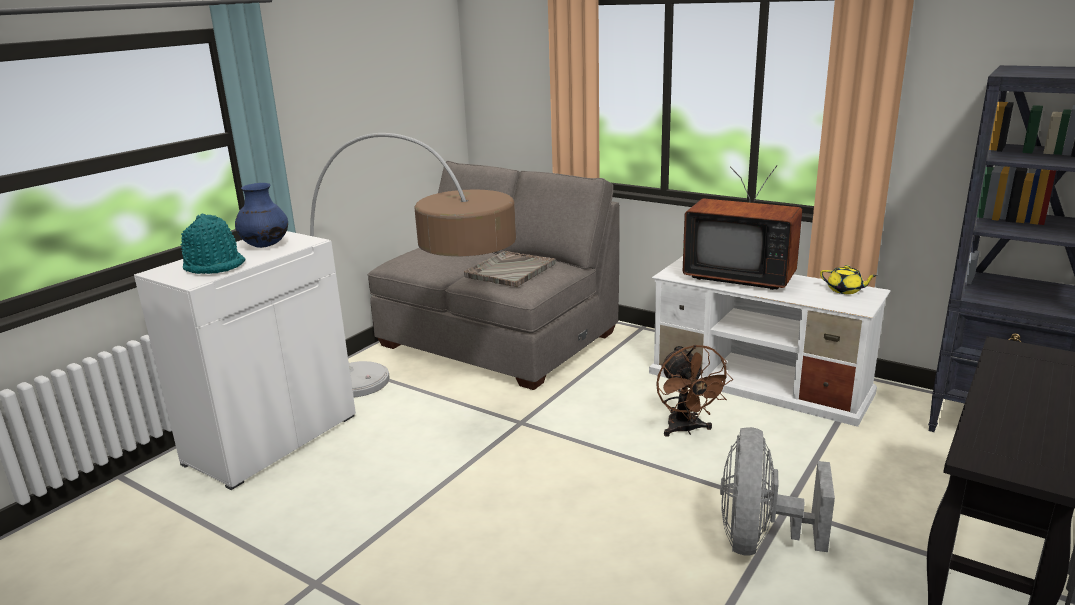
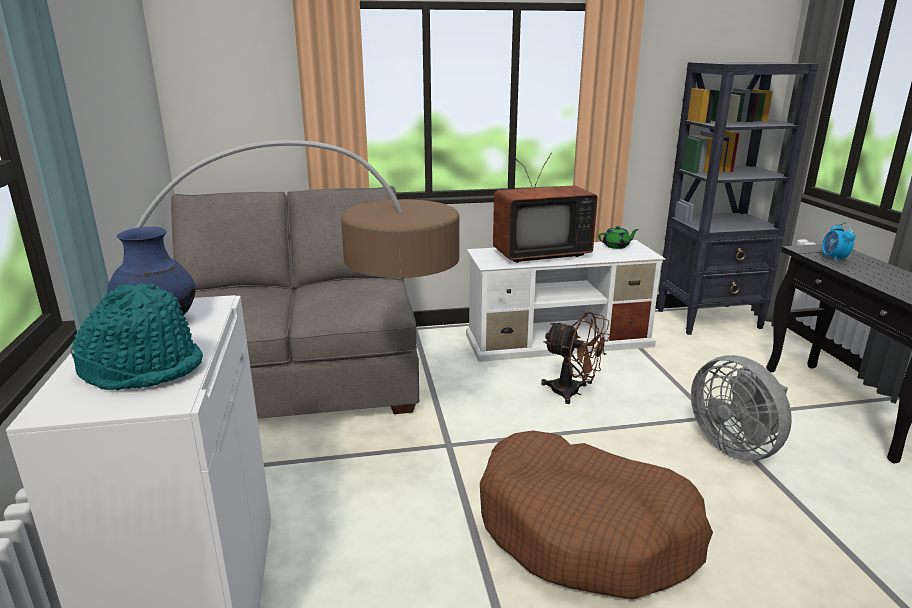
camera: 45 degrees left, 0 degrees up
grey tray [464,251,556,287] -> none
yellow teapot [820,265,877,294] -> green teapot [598,226,639,249]
none -> brown dog bed [480,430,713,600]
none -> alarm clock [822,222,856,262]

